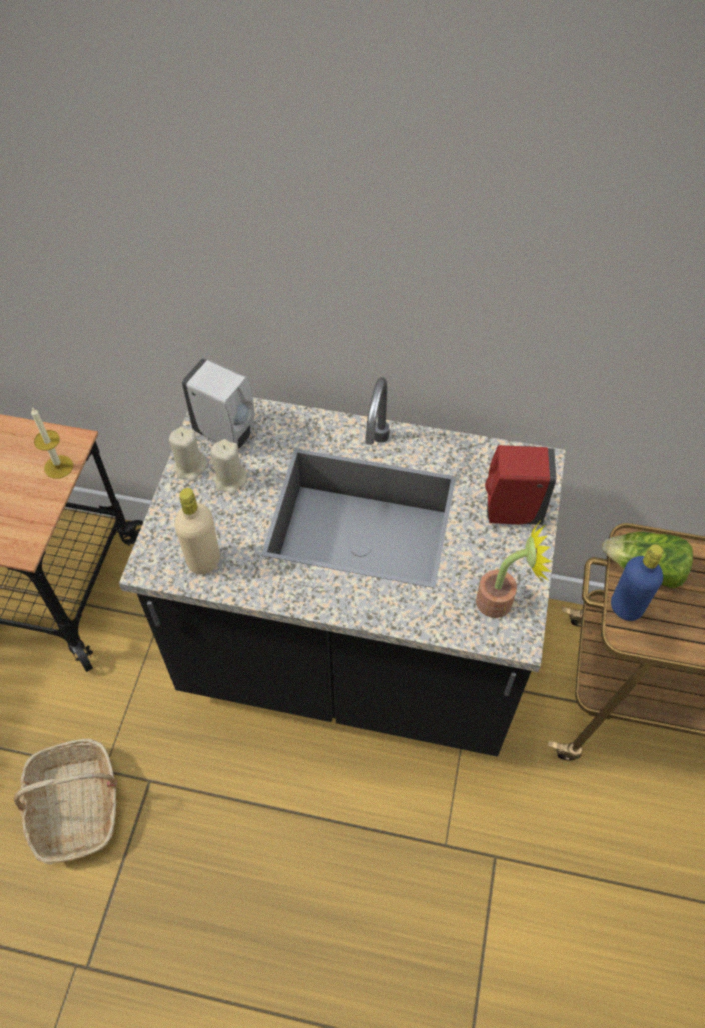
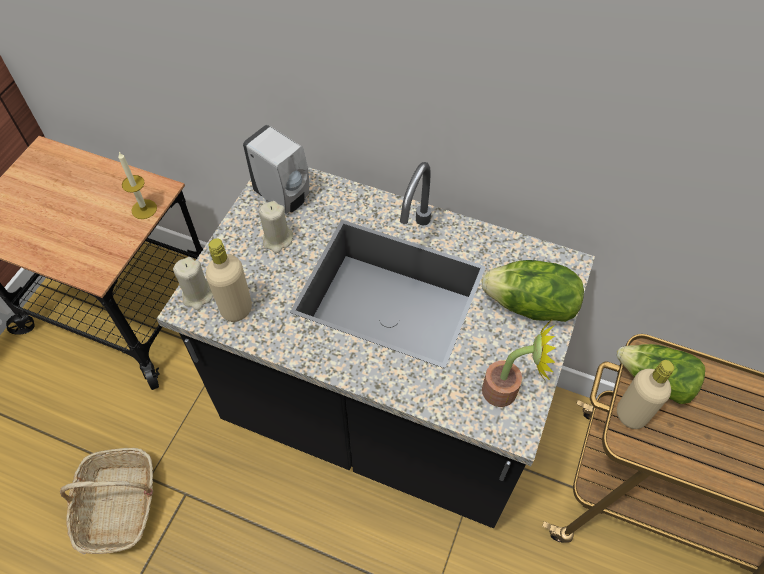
camera: 10 degrees right, 0 degrees up
beige candle [169,427,206,481] -> beige candle moved to [173,257,213,310]
red soap dispenser [485,445,556,525] -> lettuce [481,260,584,322]
blue bottle [611,544,663,621] -> beige bottle [617,360,674,429]

